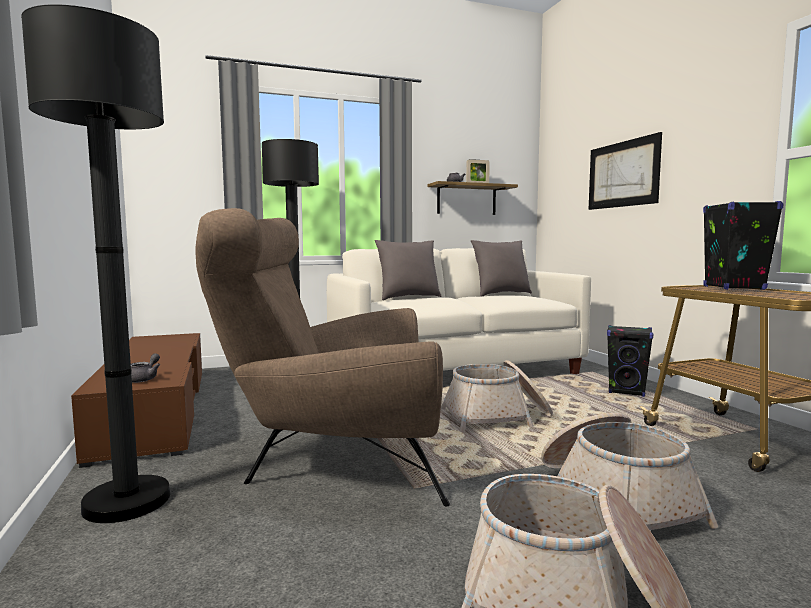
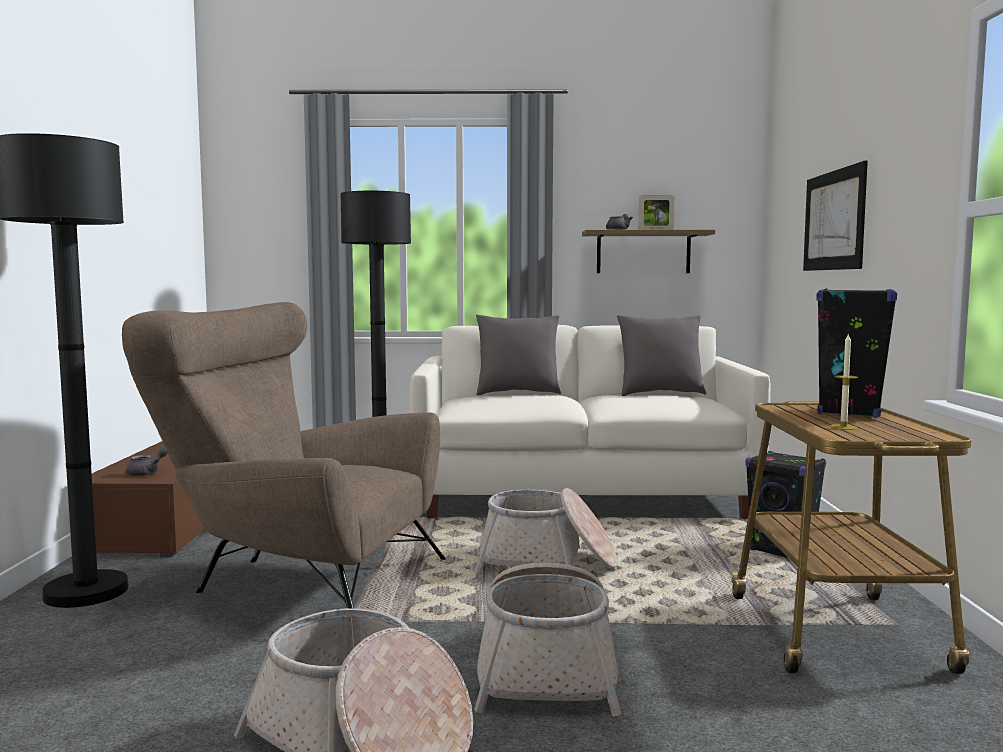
camera: 20 degrees right, 0 degrees up
none -> candle [830,333,858,430]

